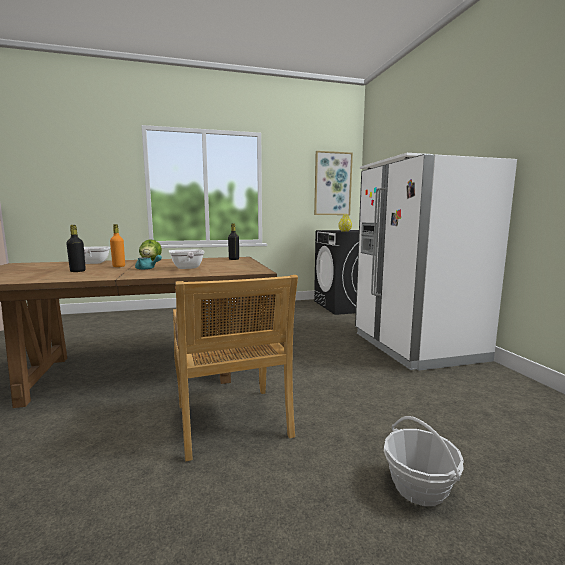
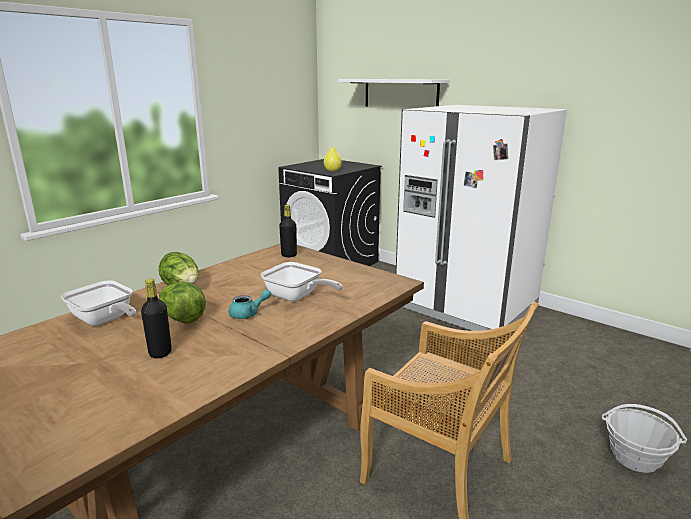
camera: 35 degrees left, 10 degrees up
orange bottle [110,224,125,267] -> lettuce [159,282,206,324]
picture [314,151,353,215] -> none

